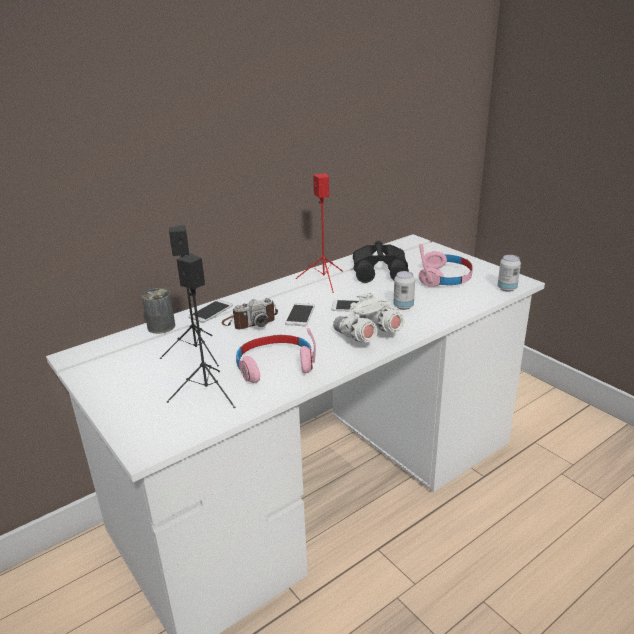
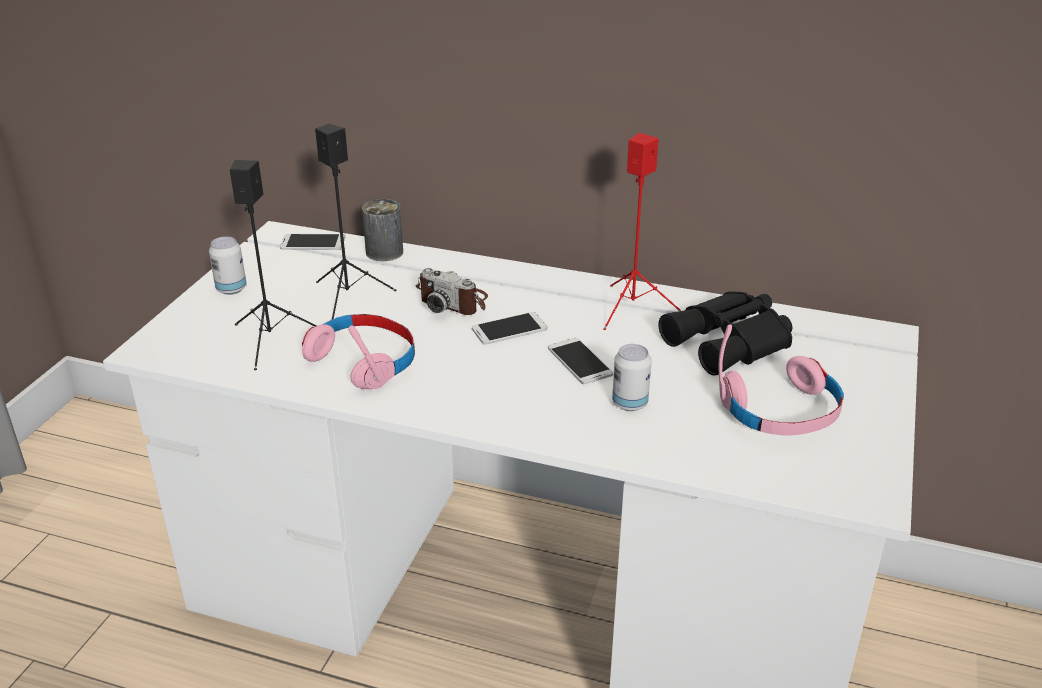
camera: 55 degrees right, 5 degrees up
phone [189,300,233,323] -> phone moved to [280,234,345,250]
white binoculars [333,292,404,343] -> none
can [498,255,521,292] -> can moved to [209,237,247,295]

